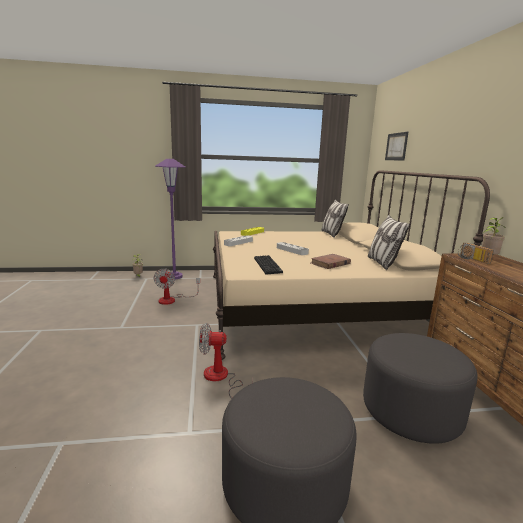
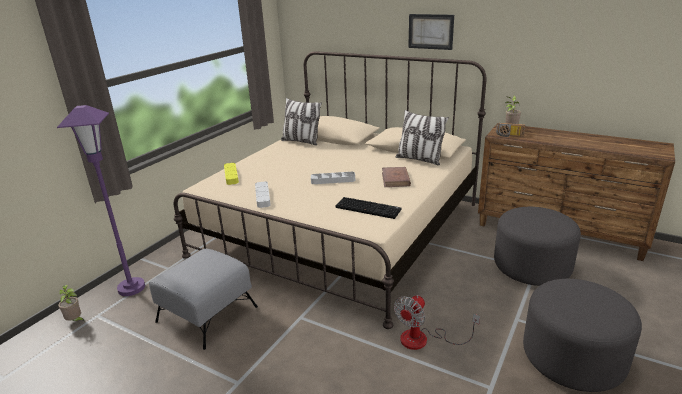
camera: 50 degrees left, 10 degrees up
fan [153,268,200,305] -> grey ottoman [149,249,258,350]
picture [385,132,408,160] -> picture moved to [408,14,454,50]

